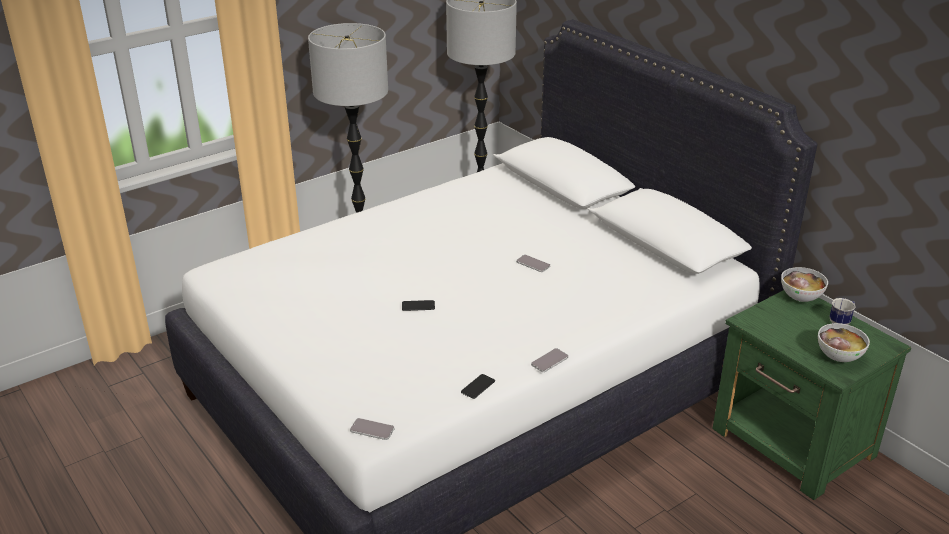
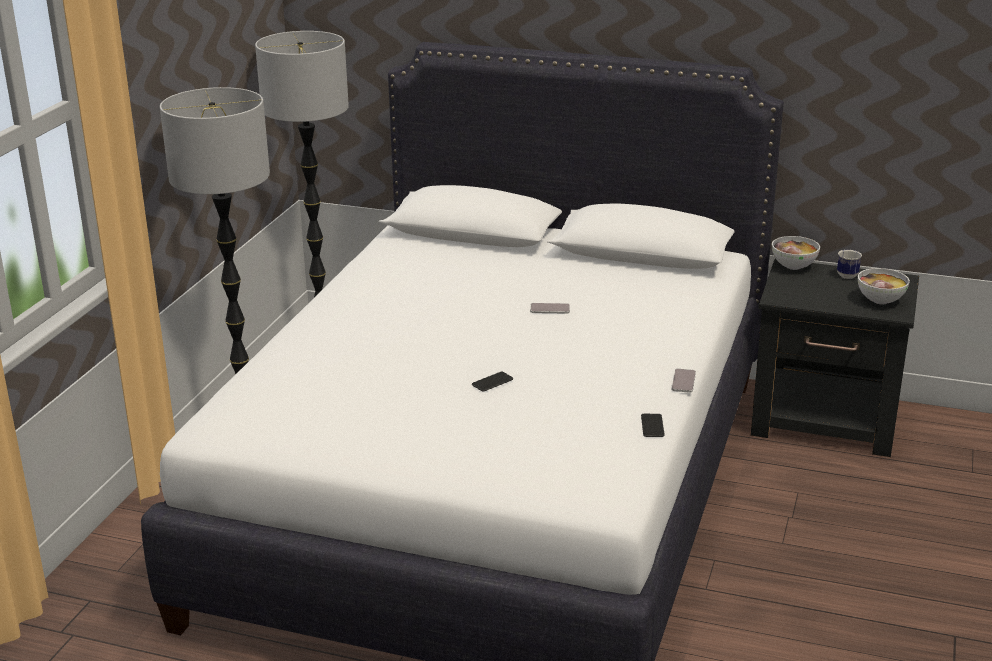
camera: 35 degrees left, 5 degrees down
phone [350,418,395,440] -> none
green nightstand [712,290,911,500] -> black nightstand [751,259,919,457]

